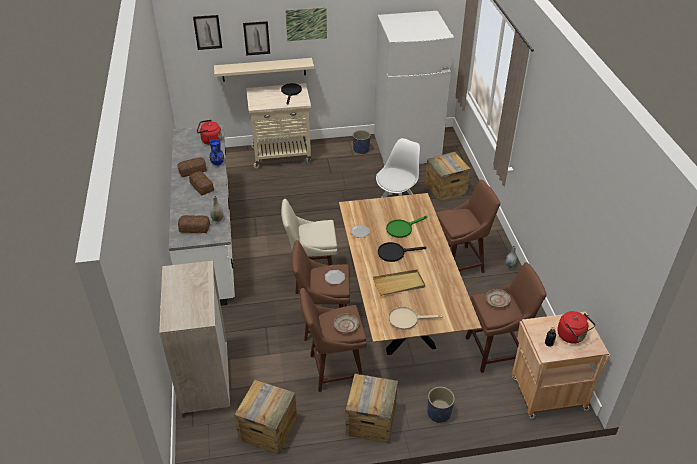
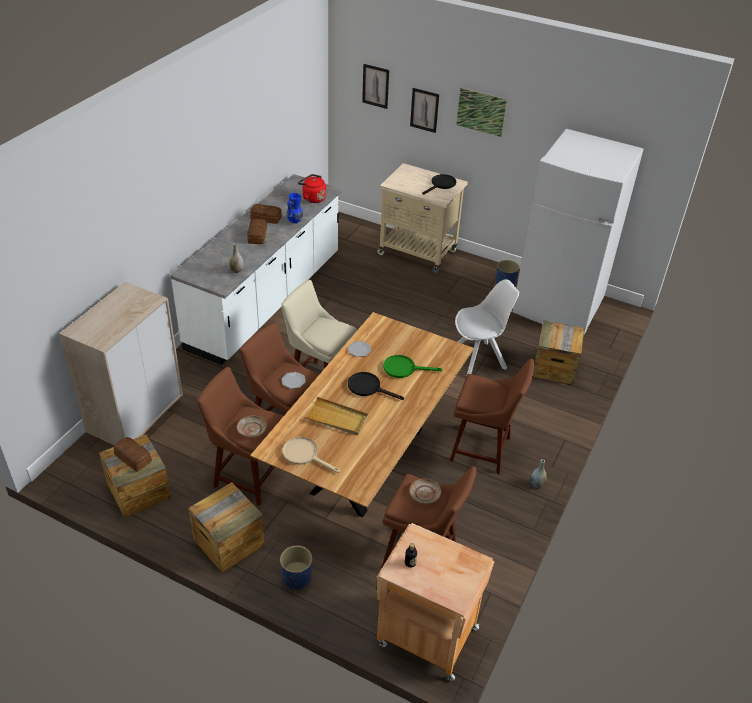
camera: 35 degrees right, 0 degrees up
bread [178,215,210,233] -> bread moved to [114,437,152,472]
beige shelf [214,58,314,82] -> none
red kettle [557,311,595,344] -> none

